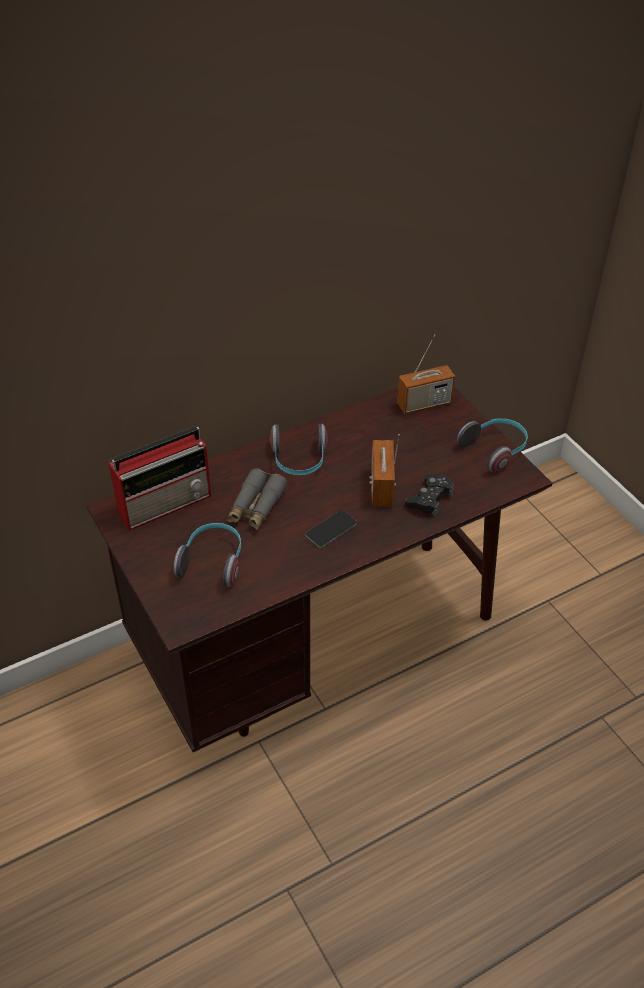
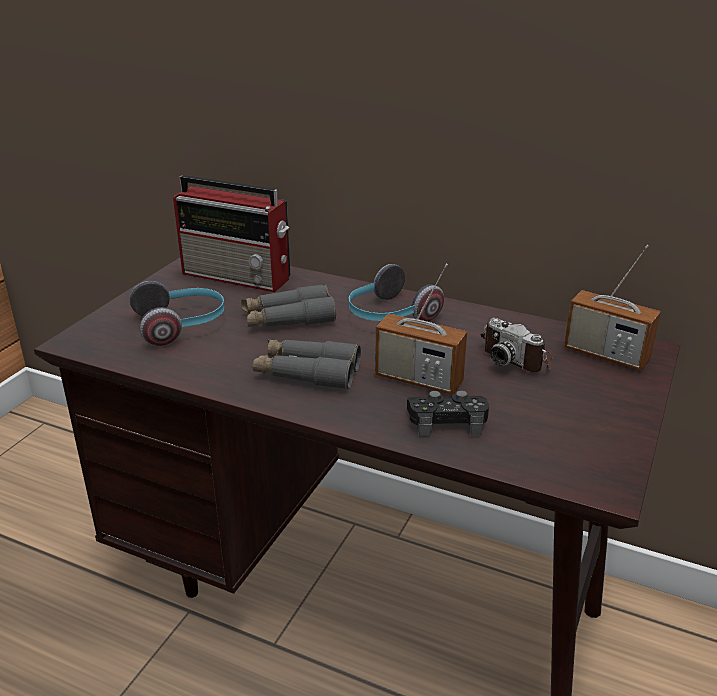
camera: 55 degrees right, 15 degrees down
phone [305,510,357,548] -> grey binoculars [253,339,361,389]
radio [370,434,400,507] -> radio turned 120 degrees counterclockwise [375,264,467,395]
headphones [457,418,528,472] -> none
none -> camera [481,318,555,372]

